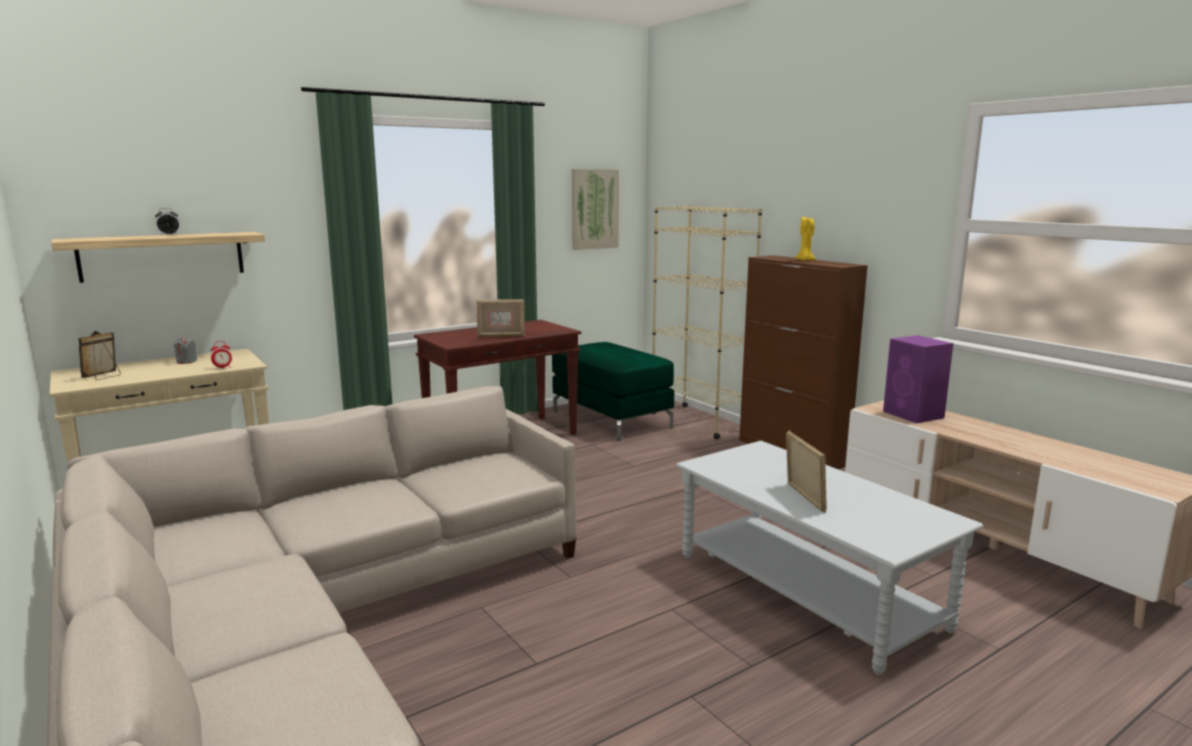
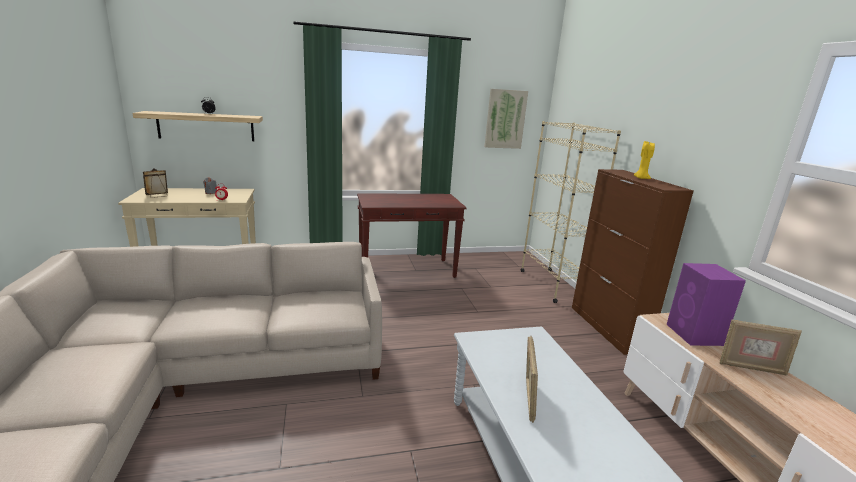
camera: 20 degrees right, 5 degrees up
picture frame [476,299,525,338] -> picture frame moved to [719,320,802,376]
green ottoman [552,342,674,441] -> none

